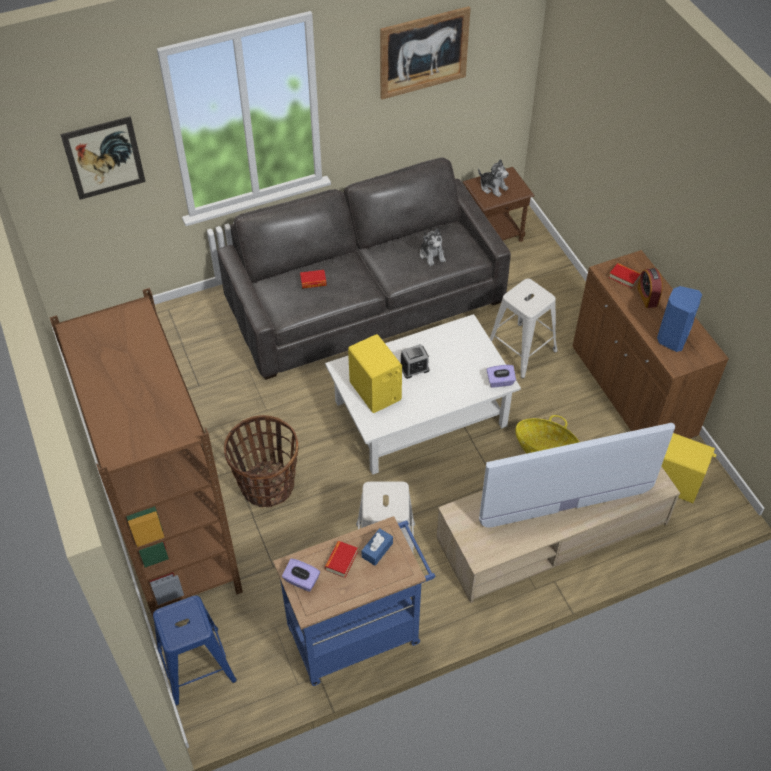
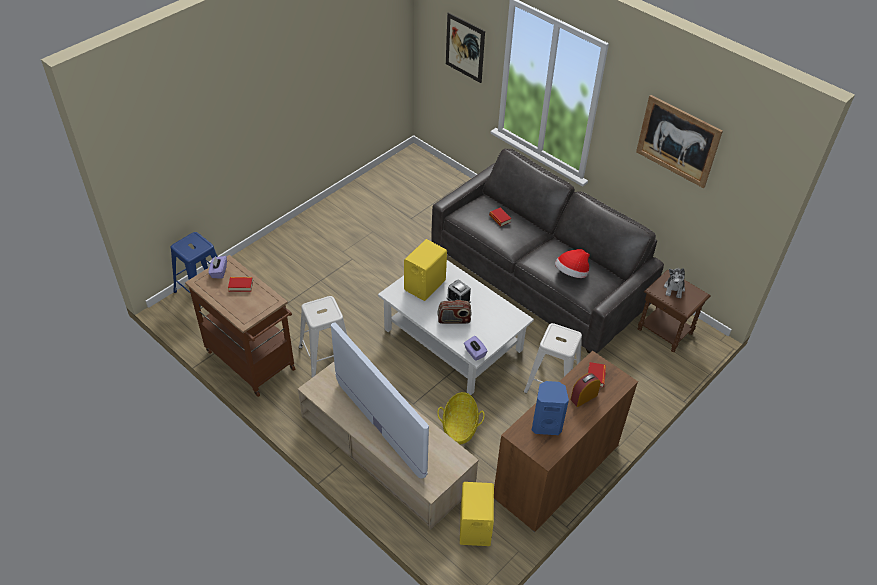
camera: 65 degrees right, 5 degrees down
brown bookcase [50,288,243,620] -> none
basket [224,415,299,507] -> none
blue cart [273,516,436,686] -> brown cart [185,255,295,397]
blue tissue box [361,528,393,566] -> none
plush toy [420,228,446,266] -> hat [555,249,590,278]
none -> radio [437,300,472,324]

